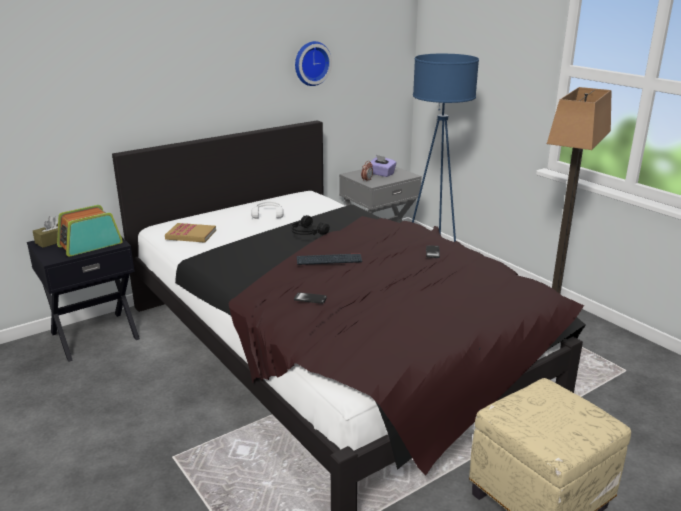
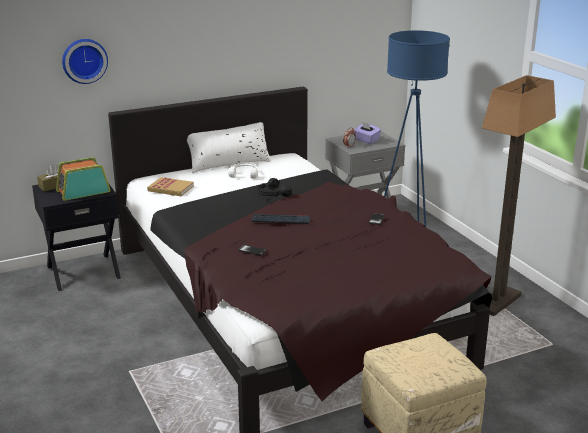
camera: 10 degrees right, 0 degrees up
wall clock [295,41,332,86] -> wall clock moved to [62,39,108,84]
none -> white pillow [187,122,271,173]

